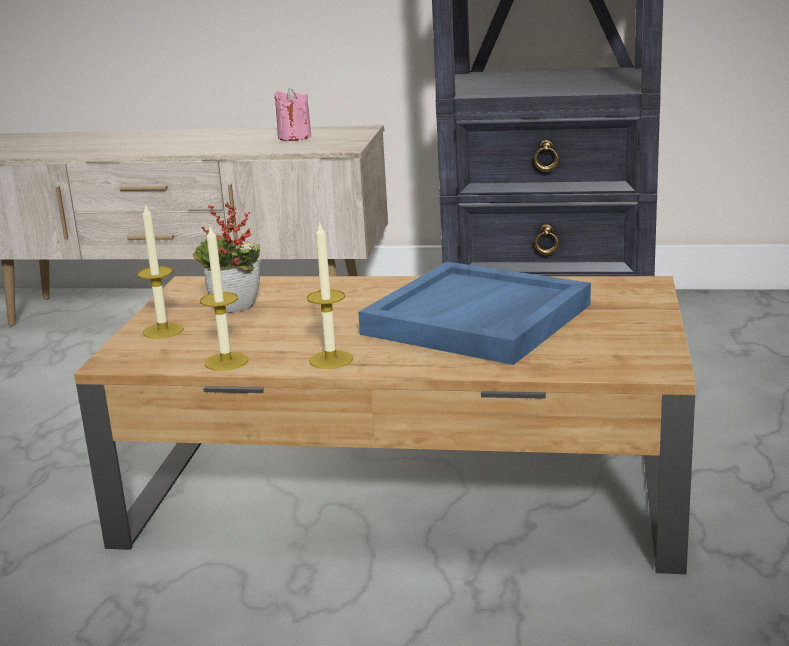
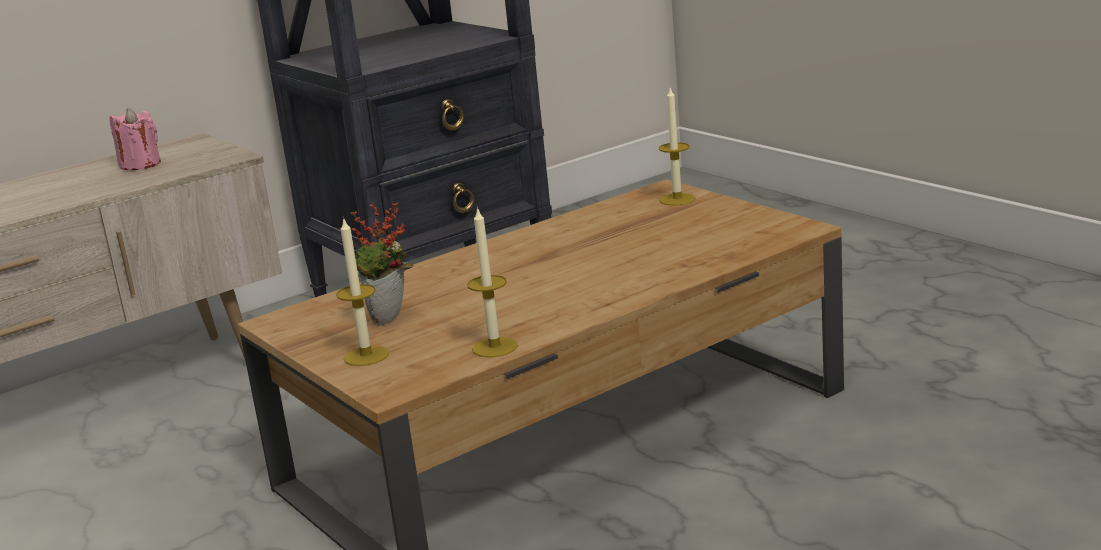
camera: 45 degrees left, 0 degrees up
candle [307,224,353,369] -> candle moved to [659,88,695,206]
blue tray [358,262,591,365] -> none

